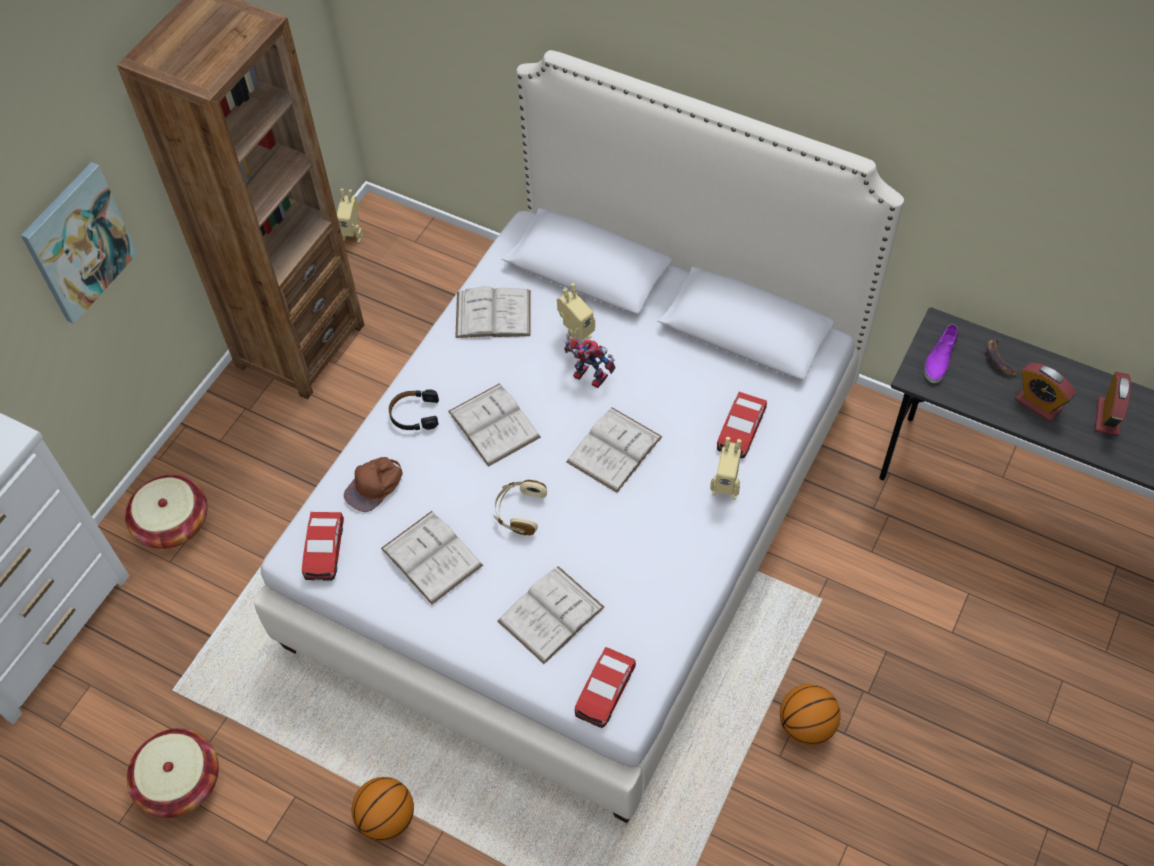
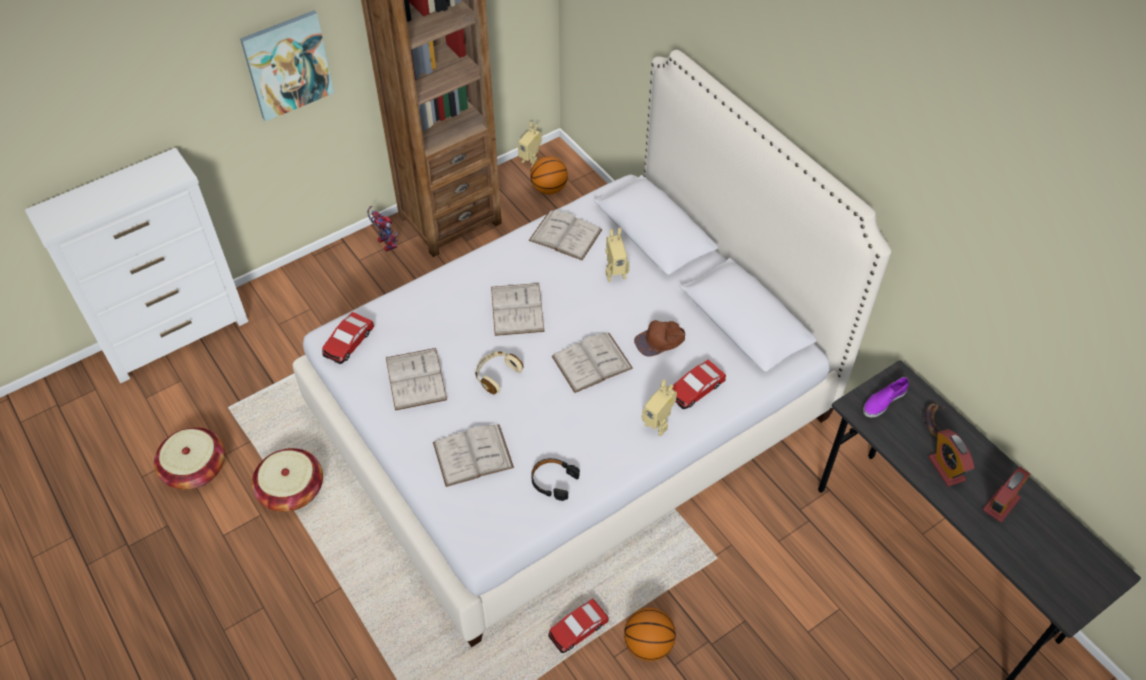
camera: 25 degrees right, 5 degrees down
basket [125,475,208,549] -> basket moved to [252,448,323,512]
brown cap [344,457,403,512] -> brown cap moved to [634,320,685,357]
basketball [351,777,414,841] -> basketball moved to [530,156,568,194]
black headphones [389,389,439,430] -> black headphones moved to [531,458,580,501]
toy robot [564,333,616,388] -> toy robot moved to [367,206,398,252]
toy car [575,647,636,728] -> toy car moved to [548,599,609,653]

